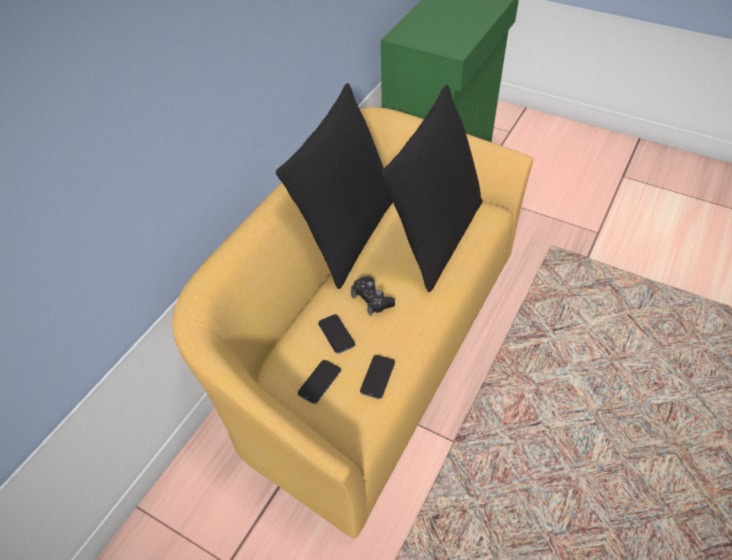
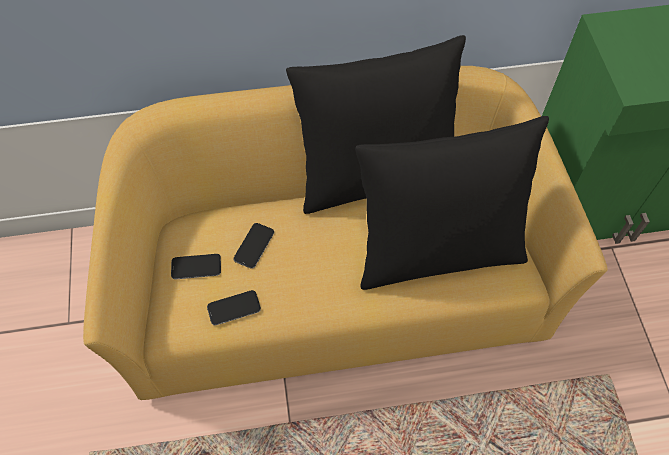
camera: 50 degrees right, 10 degrees up
black game controller [351,276,395,316] -> none

